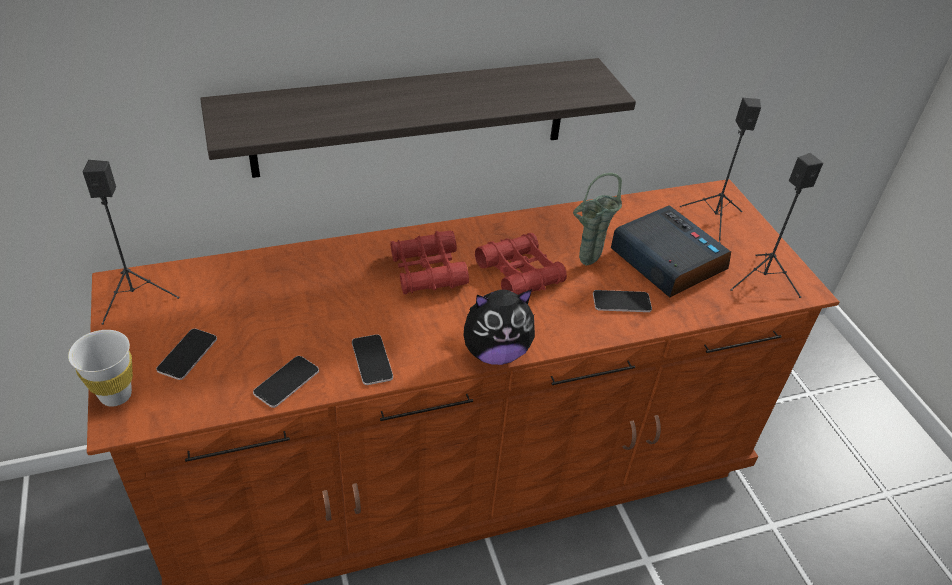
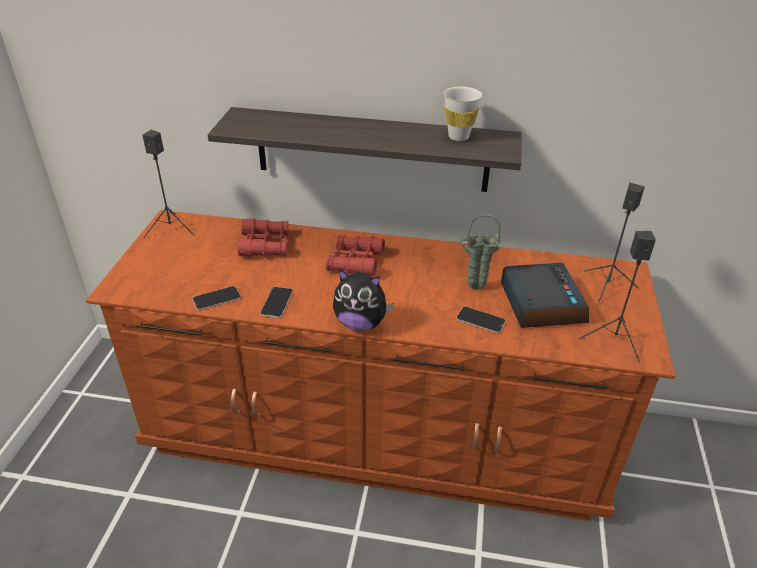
camera: 30 degrees right, 5 degrees down
white cup [68,330,133,407] -> white cup moved to [444,87,482,141]
phone [156,329,217,380] -> none
red binoculars [475,233,567,295] -> red binoculars moved to [238,218,289,258]

